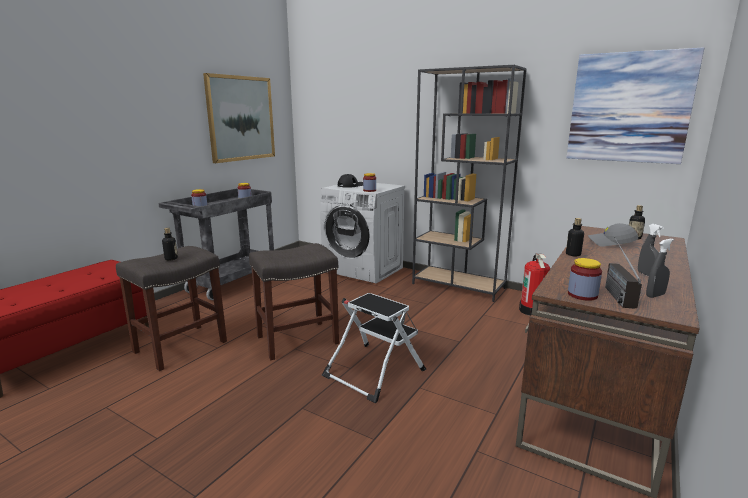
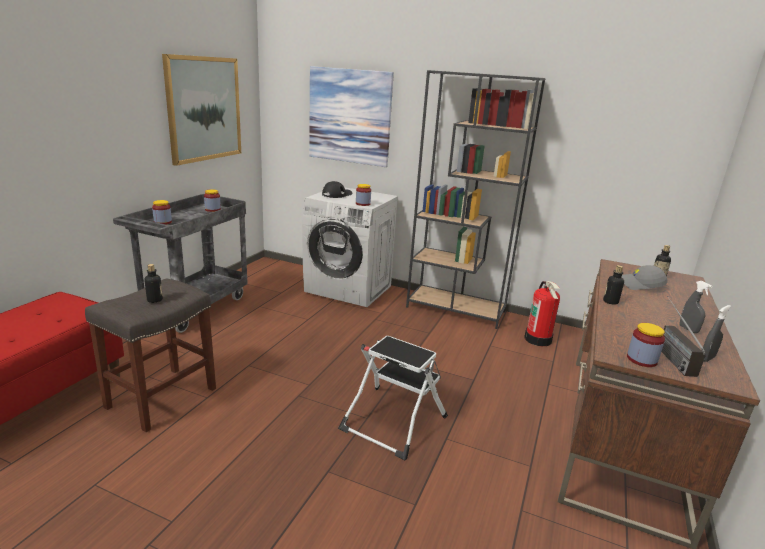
camera: 10 degrees left, 5 degrees up
grey stool [249,243,339,360] -> none
picture [566,47,704,164] -> picture moved to [309,66,394,167]

